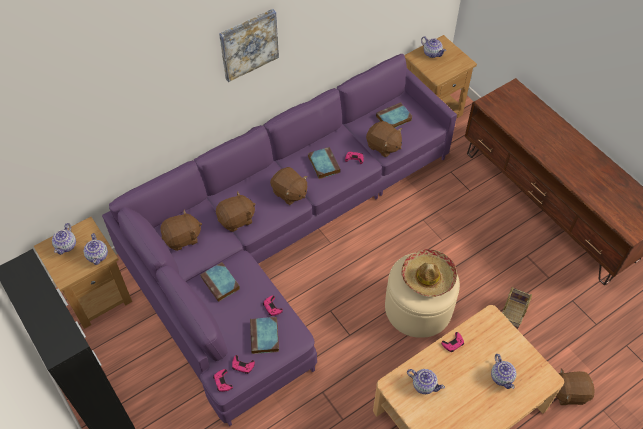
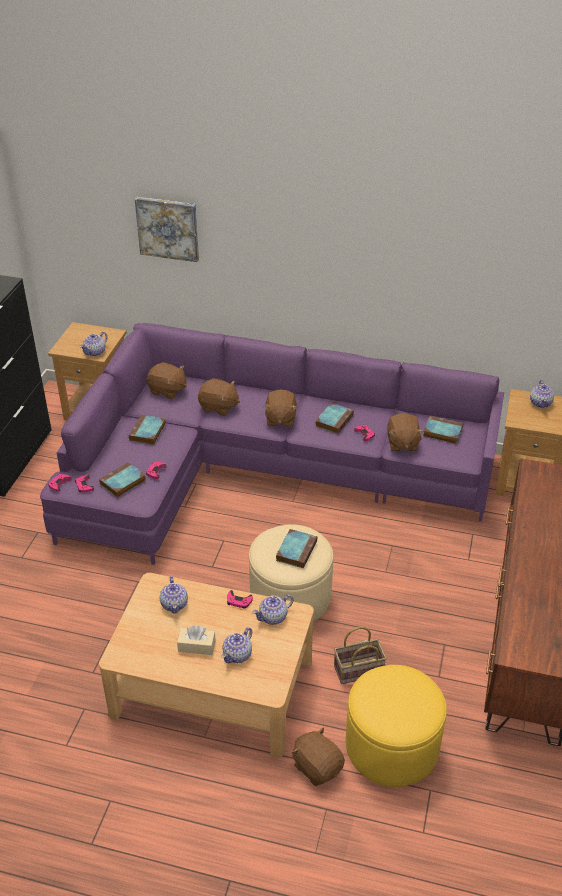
camera: 50 degrees right, 15 degrees down
teapot [52,223,76,255] -> teapot moved to [252,595,293,625]
picture [219,9,279,82] -> picture moved to [135,197,199,262]
hat [401,249,457,297] -> book [276,529,317,568]
none -> beige tissue box [177,626,216,655]
none -> yellow ottoman [346,665,447,787]

